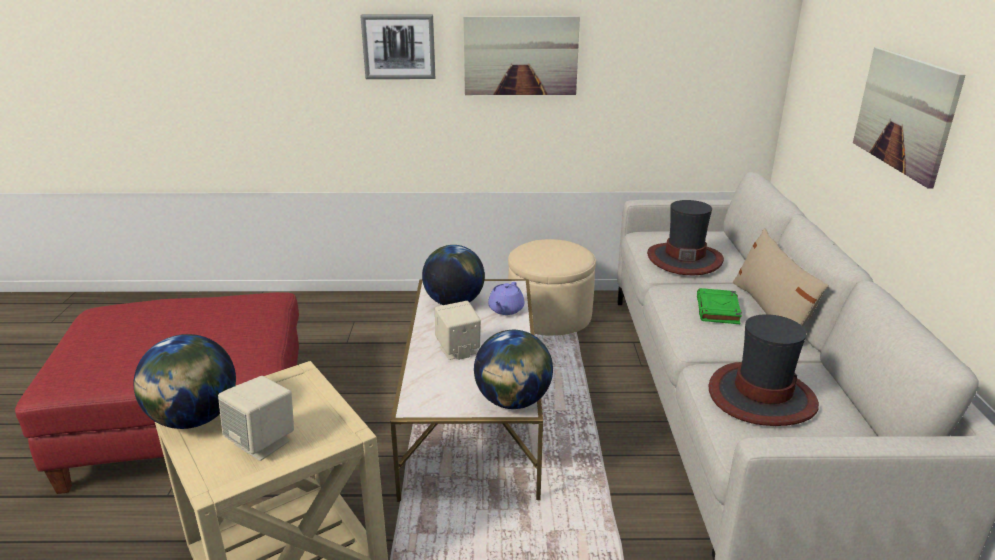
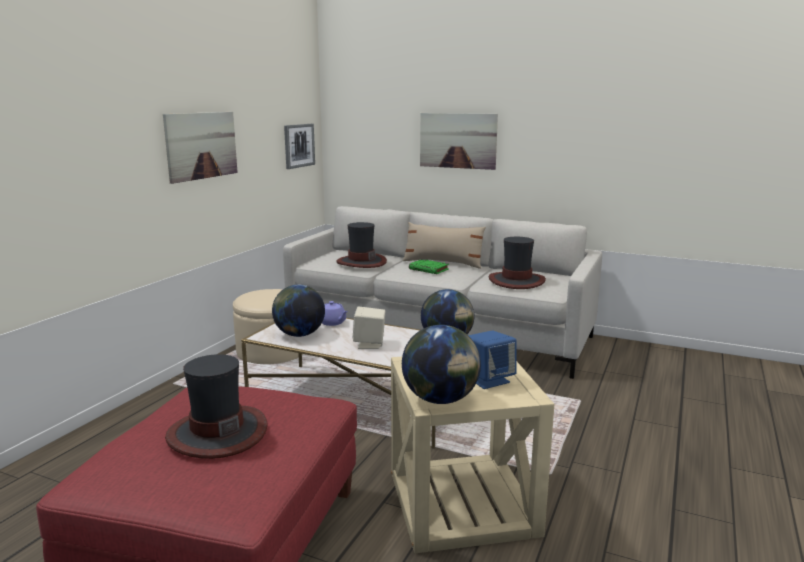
camera: 65 degrees left, 10 degrees down
beige speaker [218,376,294,461] -> blue speaker [468,331,517,389]
picture [360,15,435,79] -> picture moved to [284,124,315,169]
none -> hat [165,354,268,459]

